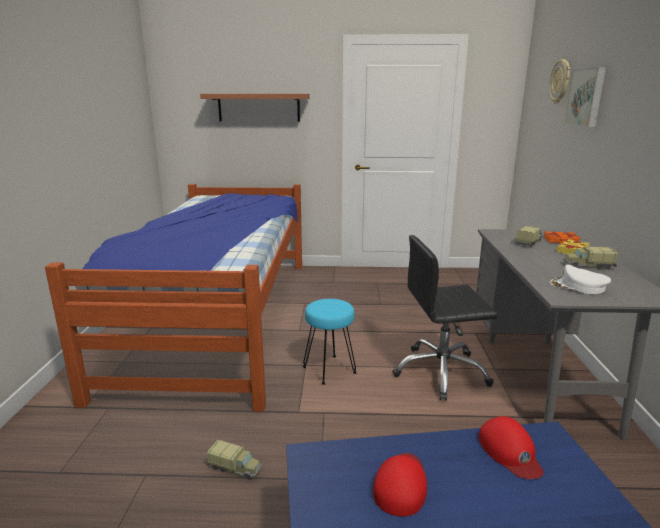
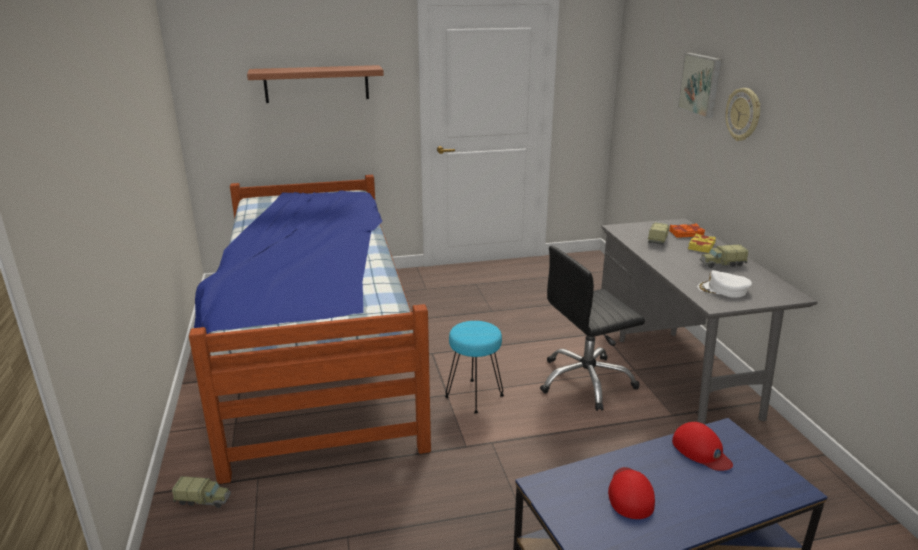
camera: 15 degrees left, 5 degrees up
toy truck [207,440,262,480] -> toy truck moved to [172,476,231,508]
wall clock [549,59,570,103] -> wall clock moved to [725,88,761,141]

